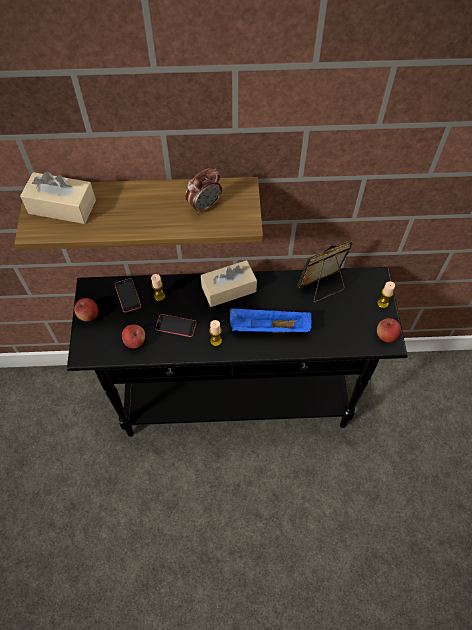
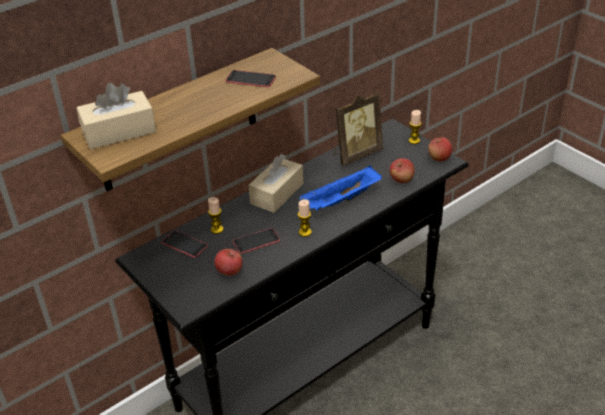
camera: 35 degrees left, 20 degrees down
apple [74,298,98,322] -> apple moved to [389,158,415,183]
alarm clock [185,168,222,215] -> phone [225,70,276,87]
picture frame [297,240,353,302] -> picture frame turned 150 degrees counterclockwise [334,93,383,166]

